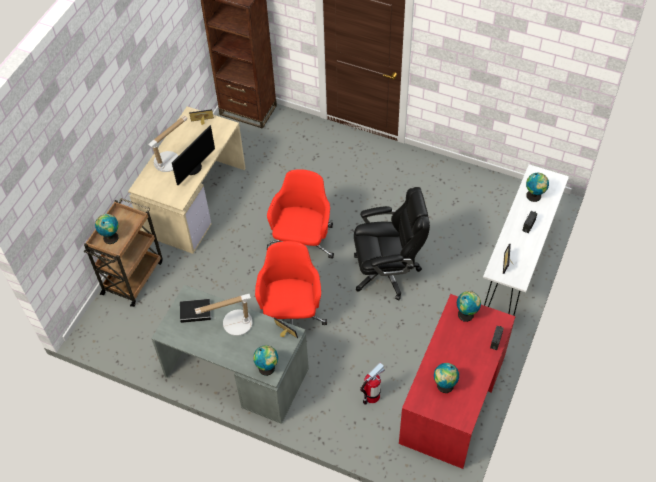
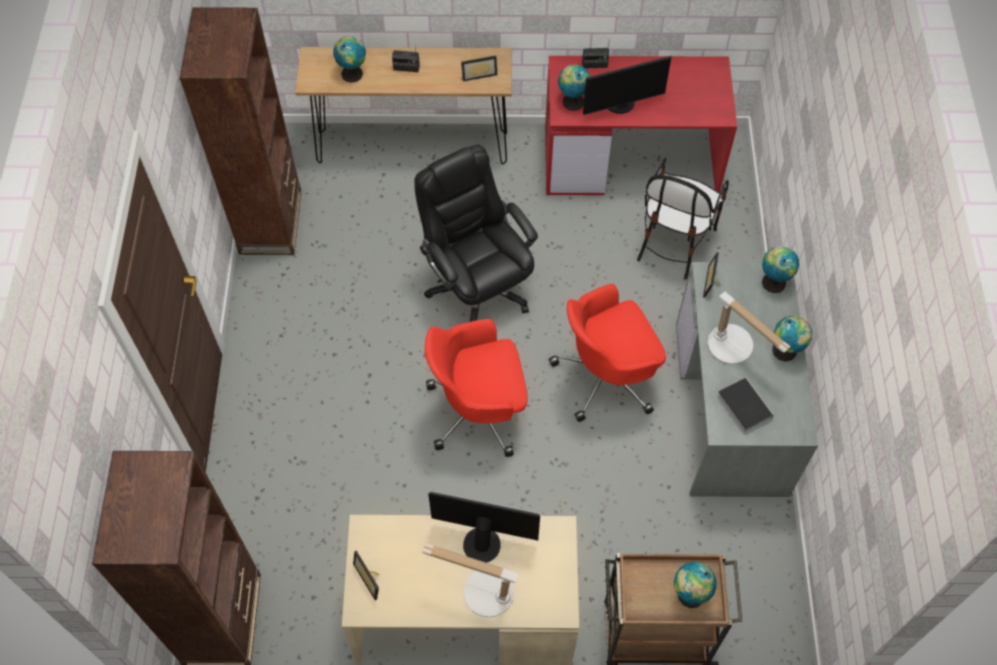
camera: 115 degrees left, 5 degrees up
fire extinguisher [360,363,385,405] -> chair [637,157,729,280]
globe [434,363,459,393] -> globe moved to [772,316,812,361]
white console table [483,164,569,316] -> brown console table [295,47,512,164]
none -> brown bookcase [179,7,301,255]
none -> monitor [583,56,672,115]

